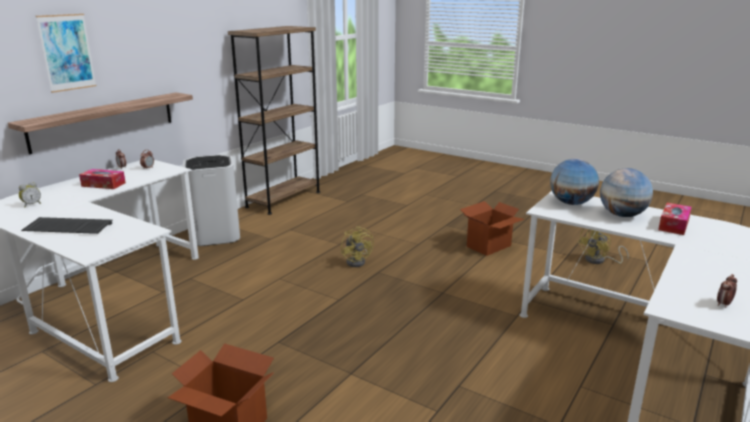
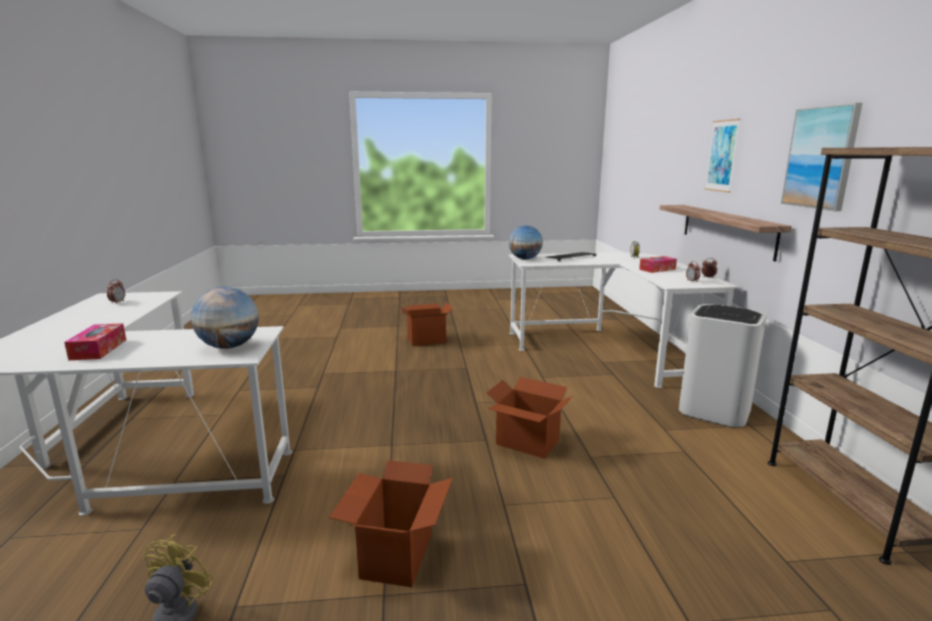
camera: 140 degrees right, 5 degrees down
yellow fan [341,226,374,267] -> cardboard box [487,377,573,459]
globe [600,168,653,217] -> globe moved to [509,225,543,259]
none -> picture [781,103,863,211]

